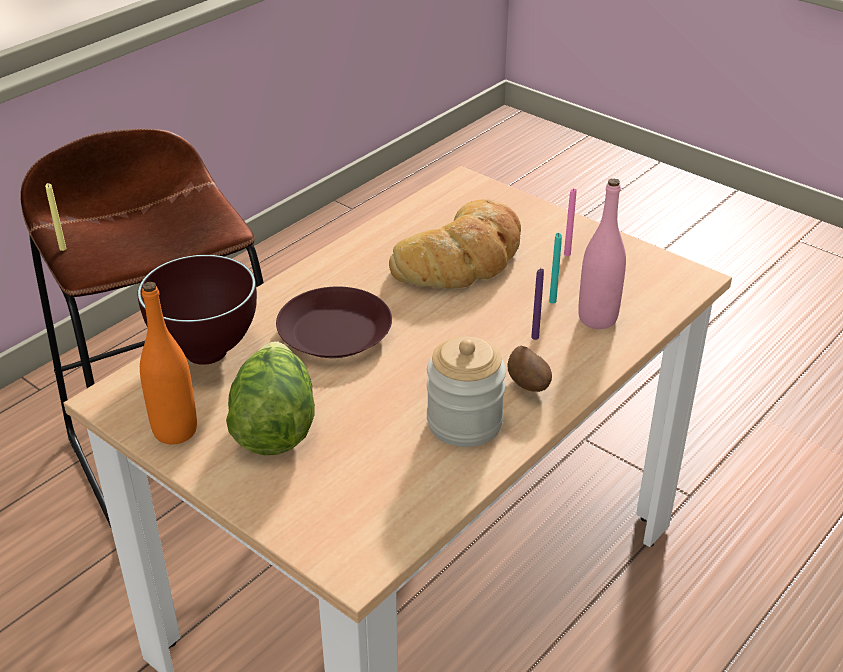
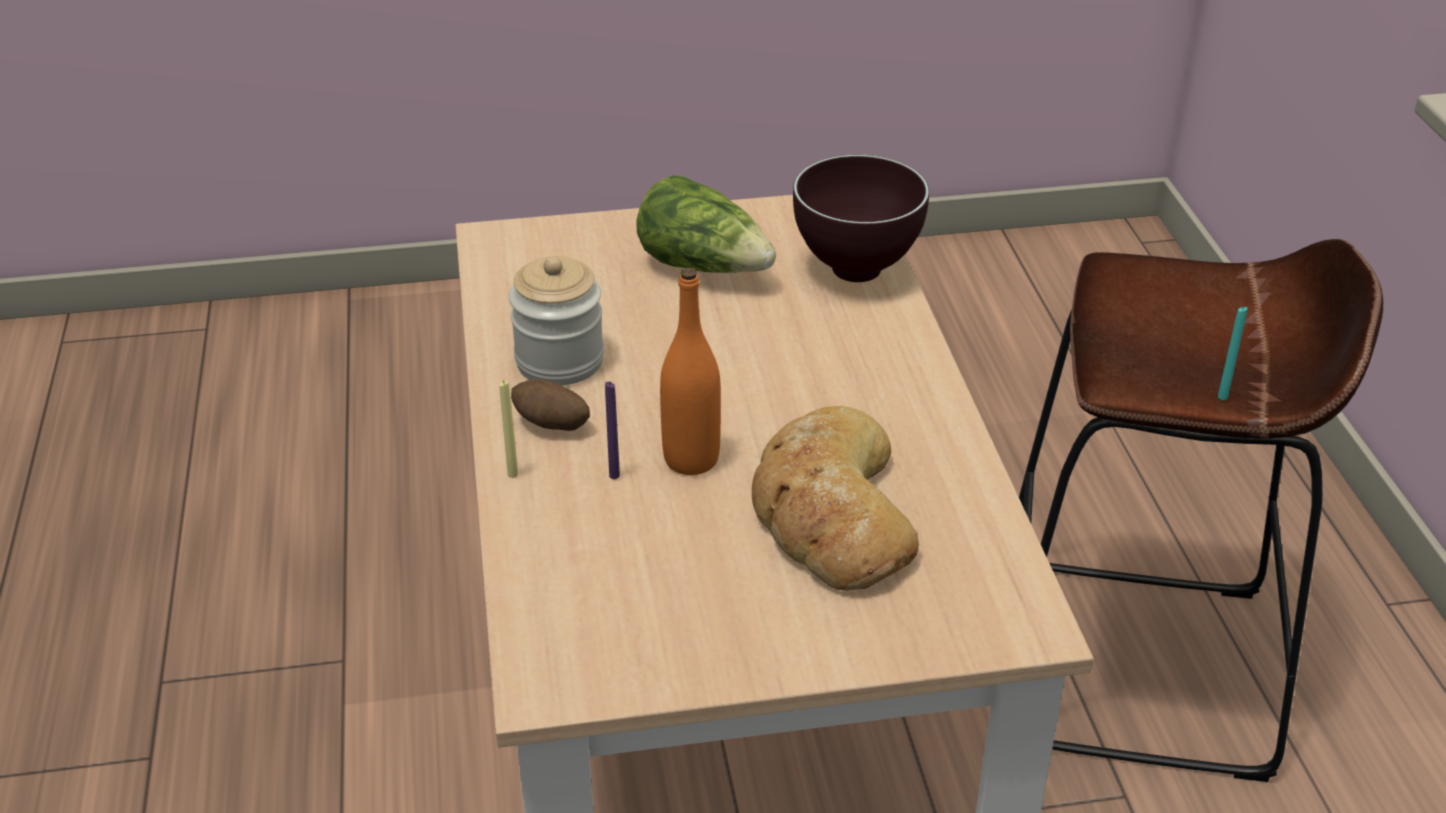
camera: 130 degrees right, 0 degrees up
yellow candle [45,183,66,251] -> yellow candle moved to [499,380,518,478]
orange bottle [140,282,197,444] -> orange bottle moved to [660,268,721,475]
brown plate [276,287,392,358] -> none
turquoise candle [549,233,562,304] -> turquoise candle moved to [1218,306,1248,400]
pink candle [564,188,577,256] -> none
pink bottle [578,178,626,329] -> none

